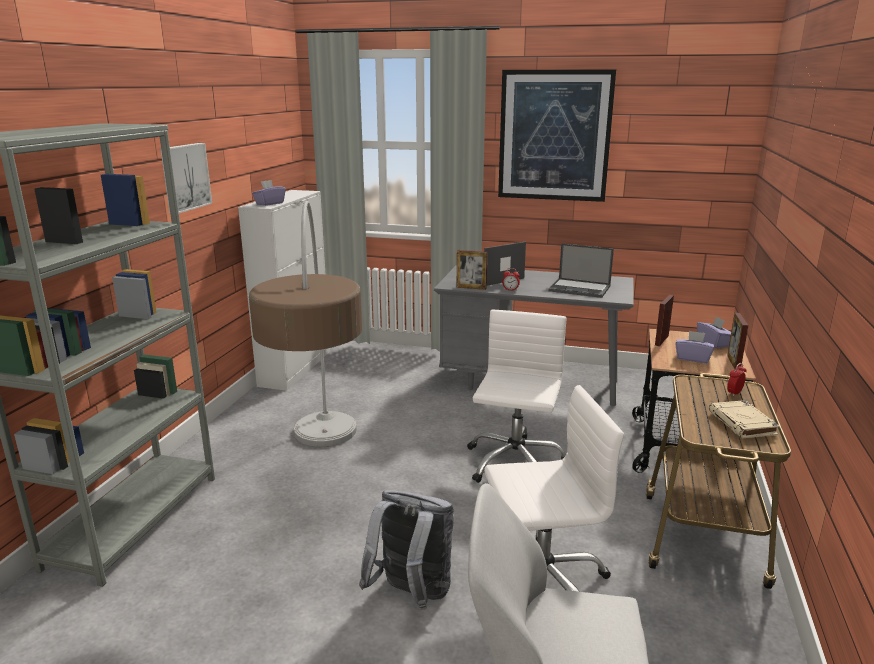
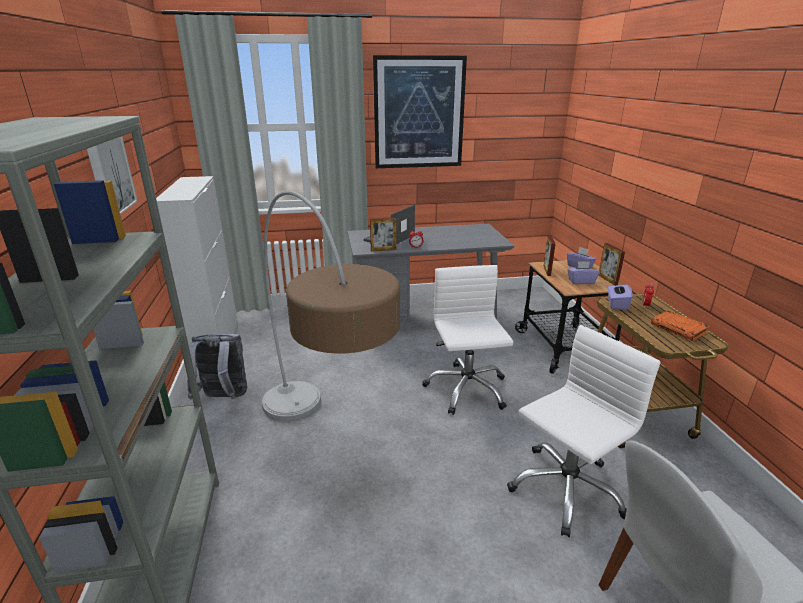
camera: 25 degrees left, 5 degrees up
purple tissue box [252,180,286,206] -> purple tissue box moved to [608,283,633,310]
grey backpack [359,490,454,610] -> grey backpack moved to [187,334,247,399]
laptop [548,243,614,298] -> none
beige book [709,400,780,438] -> orange book [651,310,710,341]

